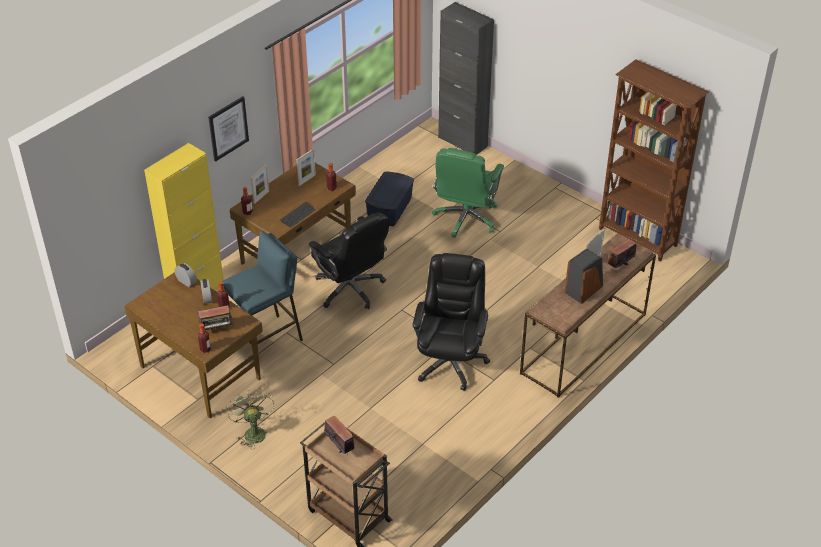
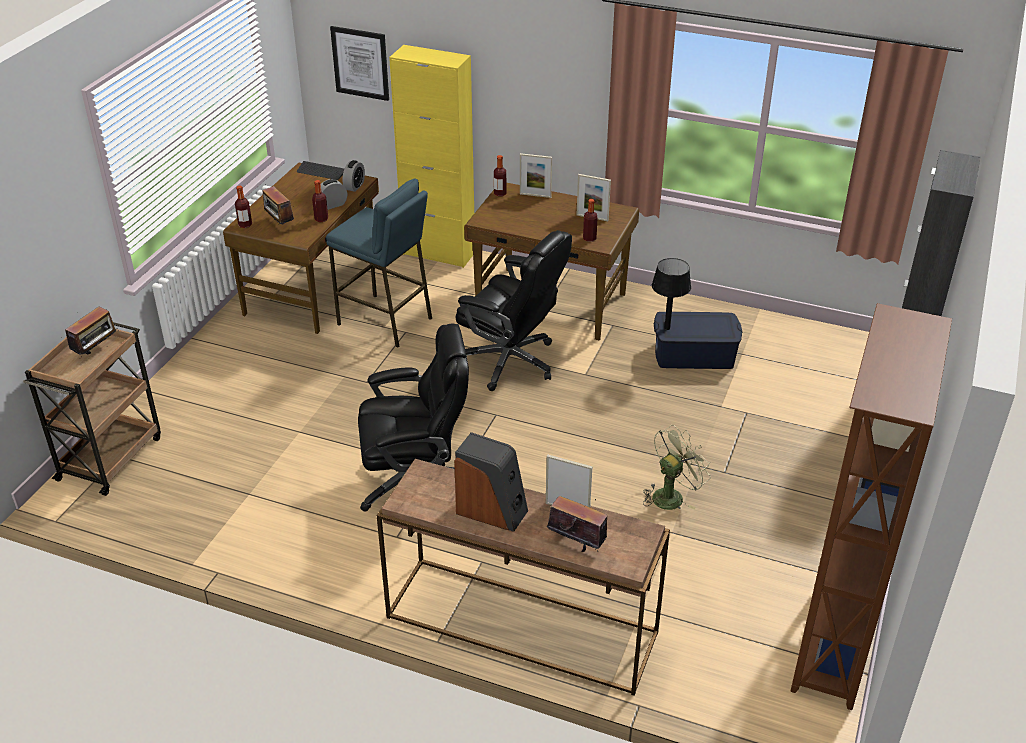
camera: 70 degrees right, 5 degrees down
picture [208,96,249,162] -> picture moved to [330,26,389,101]
green fan [227,389,274,449] -> green fan moved to [643,425,711,510]
keyboard [280,202,315,228] -> keyboard moved to [297,161,344,180]
black office chair [309,212,389,309] -> black office chair turned 90 degrees counterclockwise [455,230,572,391]
green office chair [432,148,504,238] -> none
none -> black table lamp [652,258,691,330]

